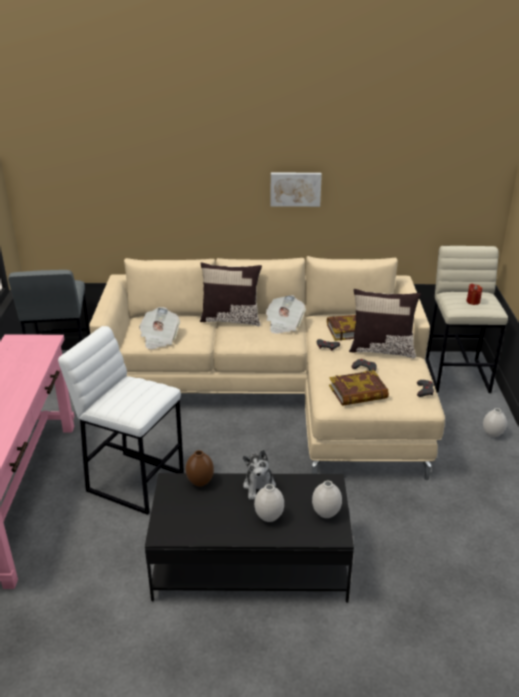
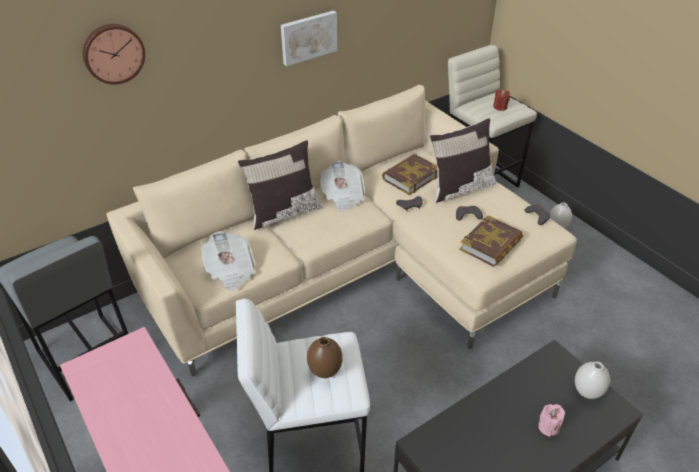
camera: 35 degrees left, 10 degrees up
brown vase [185,450,214,487] -> brown vase moved to [307,337,343,378]
plush toy [243,450,276,500] -> none
white vase [254,484,284,522] -> pink candle [538,404,565,437]
none -> wall clock [83,24,145,84]

